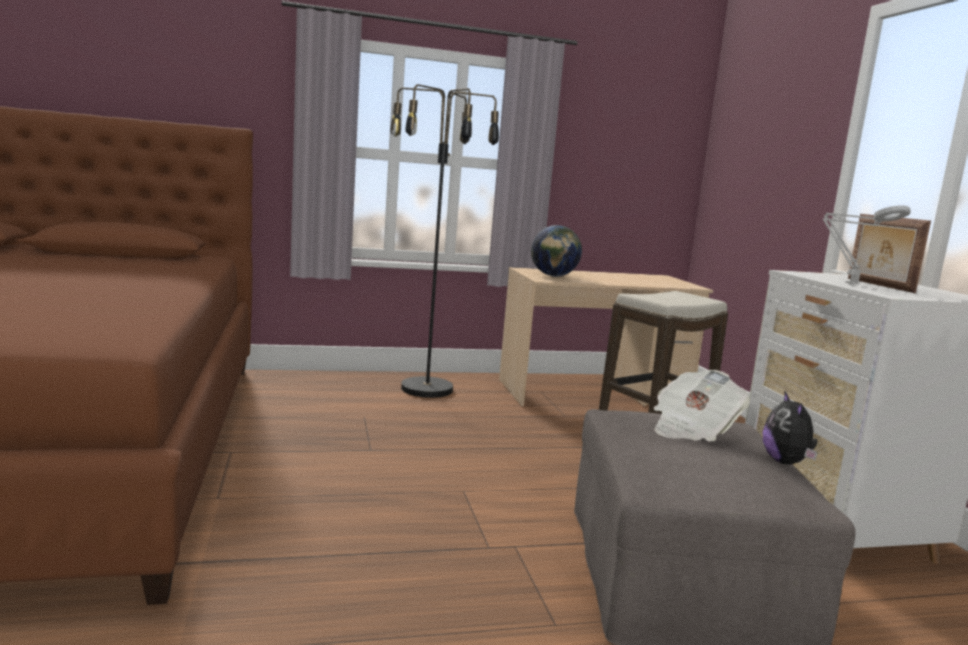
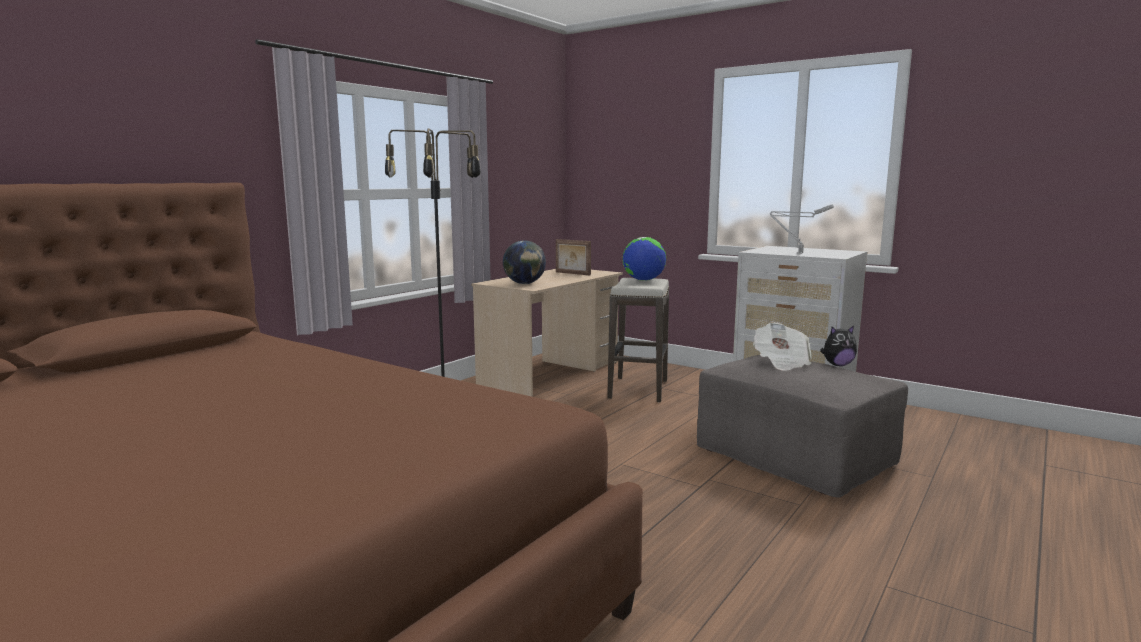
camera: 40 degrees left, 0 degrees up
plush toy [763,392,818,465] -> plush toy turned 60 degrees counterclockwise [820,326,857,366]
picture frame [848,214,931,293] -> picture frame moved to [556,239,591,276]
none -> globe [623,237,666,281]

